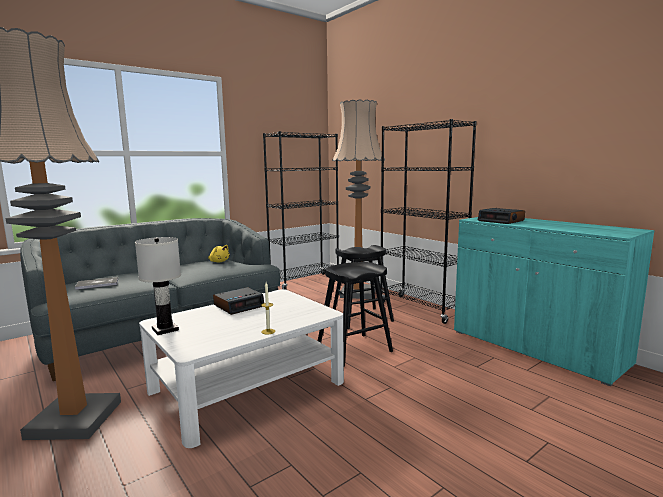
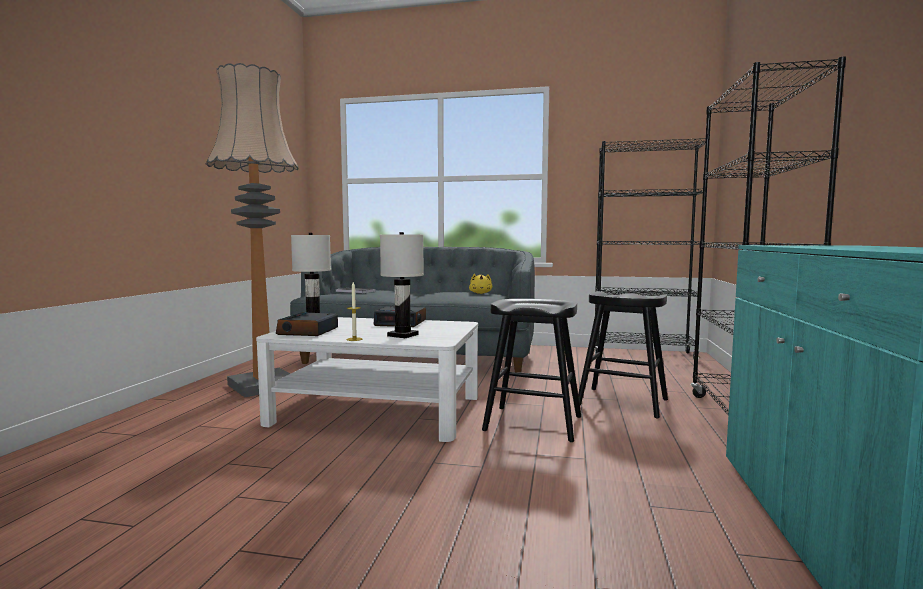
camera: 50 degrees right, 5 degrees down
floor lamp [332,99,385,299] -> none
alarm clock [478,208,525,224] -> alarm clock moved to [276,312,338,336]
none -> white table lamp [380,232,424,338]

